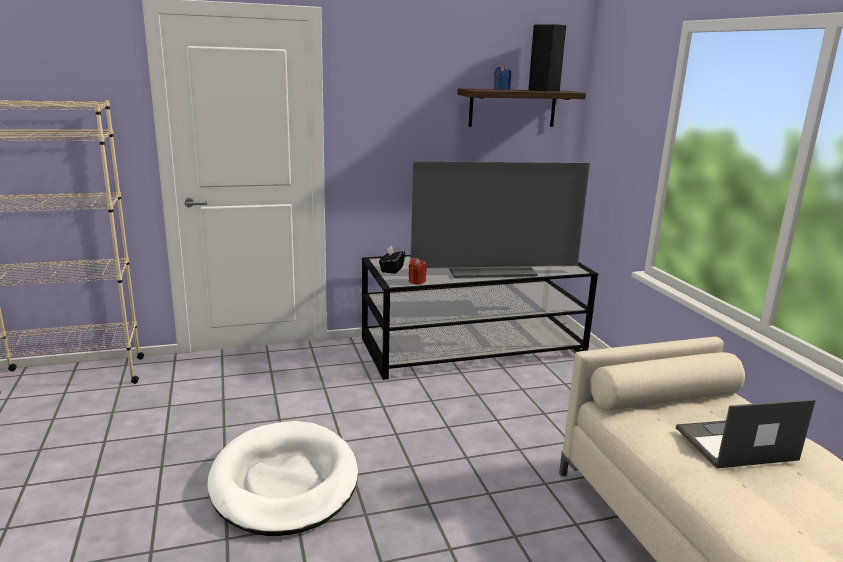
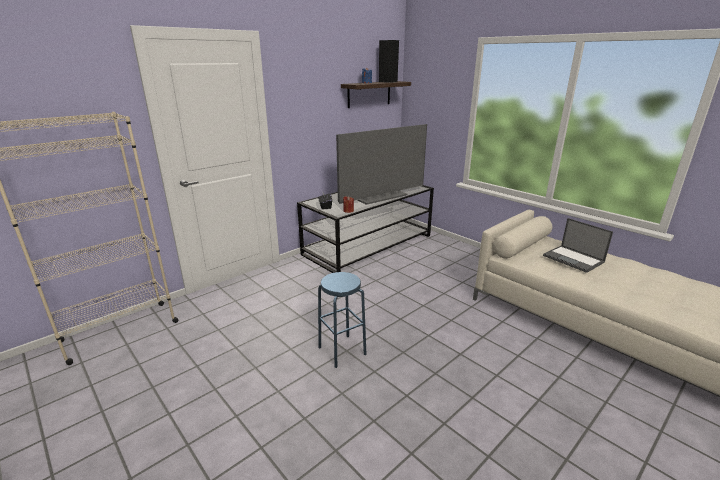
camera: 25 degrees left, 5 degrees up
white dog bed [207,421,358,536] -> blue stool [318,272,366,368]
laptop [676,399,816,468] -> laptop turned 90 degrees counterclockwise [543,218,613,273]

